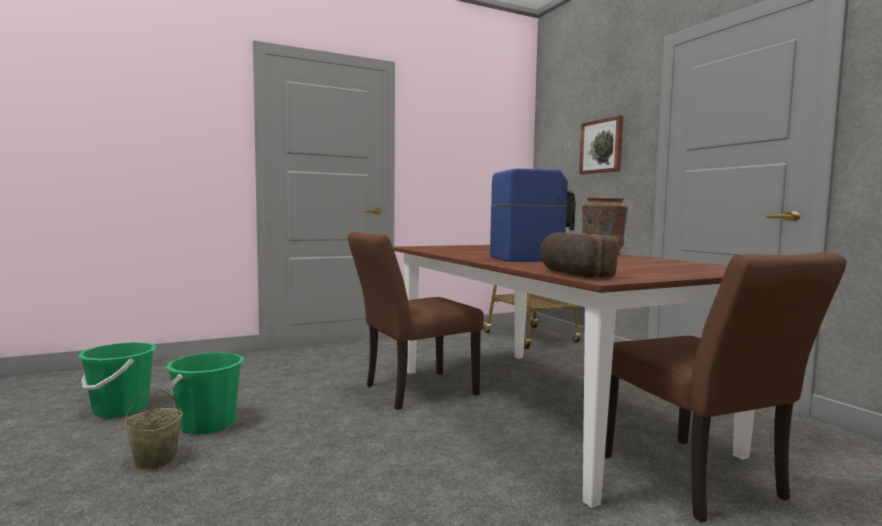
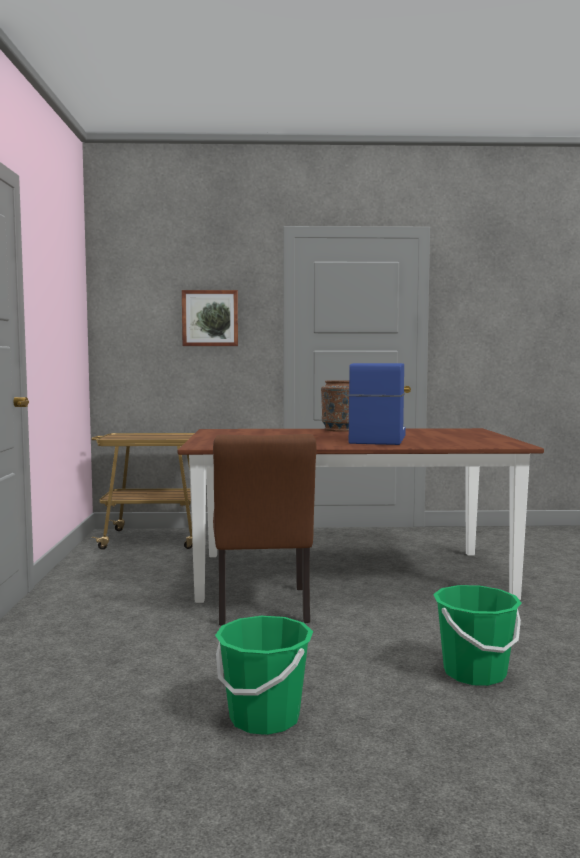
camera: 65 degrees left, 0 degrees up
green bucket [78,342,156,418] -> green bucket moved to [433,585,522,686]
beige bucket [124,388,183,470] -> none
bread [540,232,618,278] -> none
brown chair [605,252,846,522] -> none

